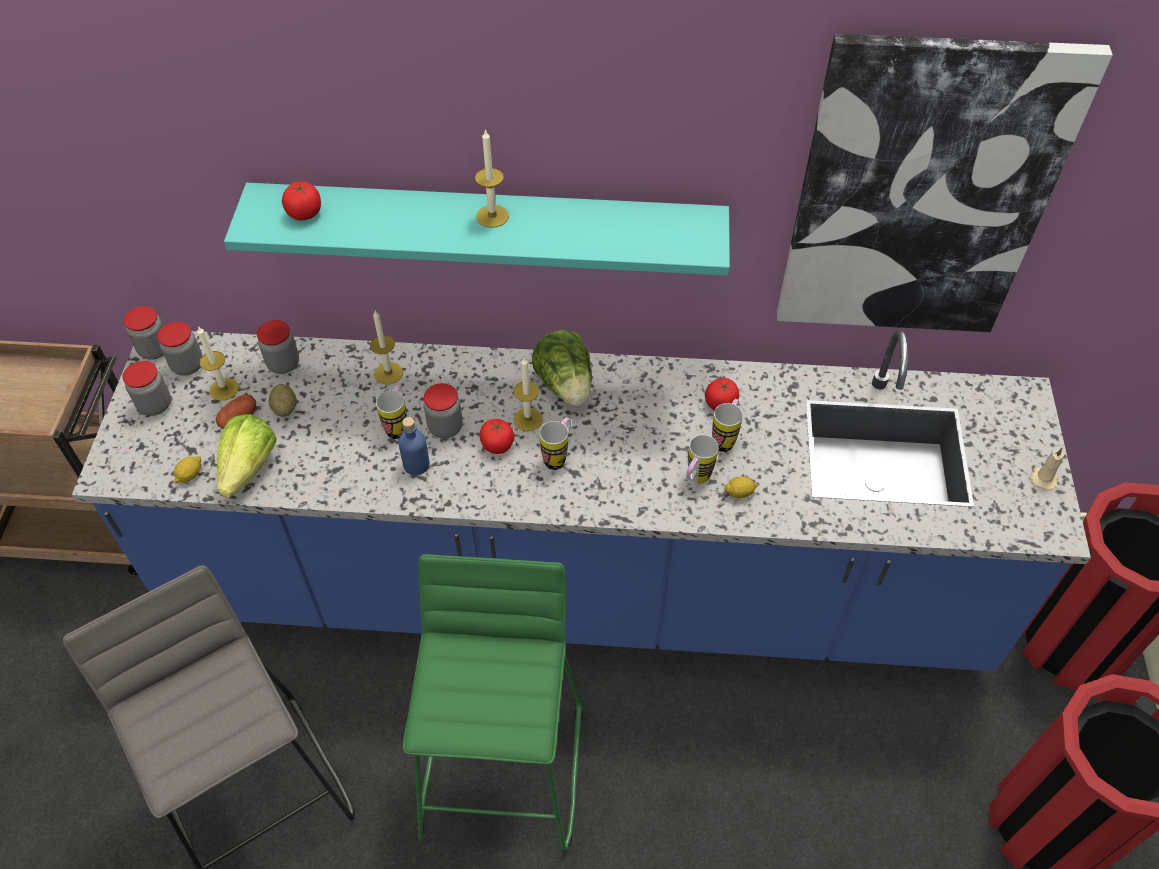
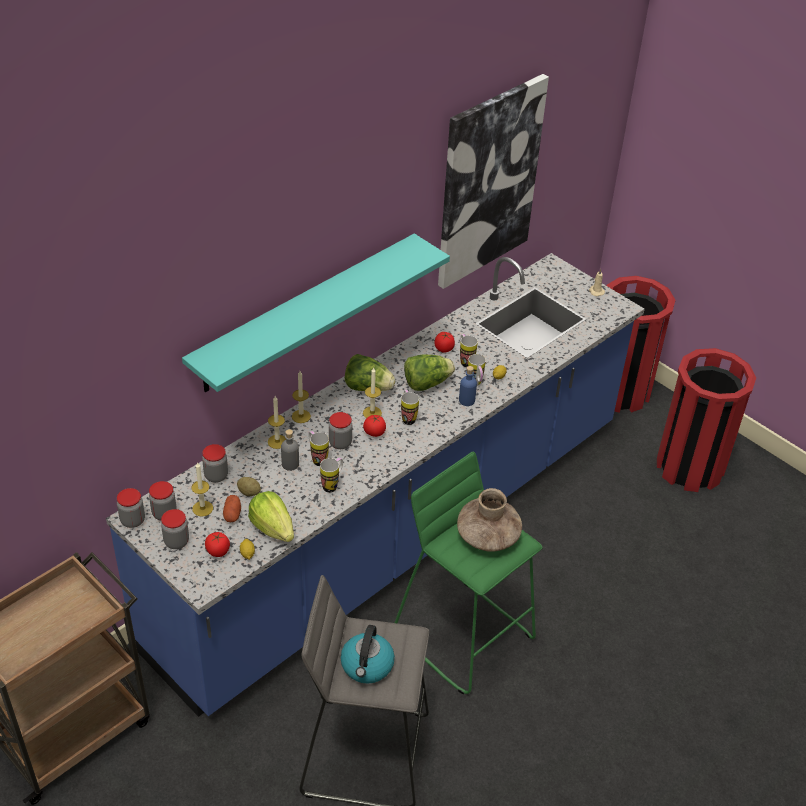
camera: 50 degrees left, 10 degrees down
tomato [282,181,321,221] -> tomato moved to [205,532,230,557]
blue bottle [398,417,430,475] -> blue bottle moved to [459,366,477,406]
candle [475,129,509,228] -> candle moved to [292,371,311,423]
none -> grey bottle [281,429,299,471]
none -> mug [320,458,343,493]
none -> kettle [341,625,395,684]
none -> lettuce [404,354,455,391]
none -> brown vase [457,488,522,552]

